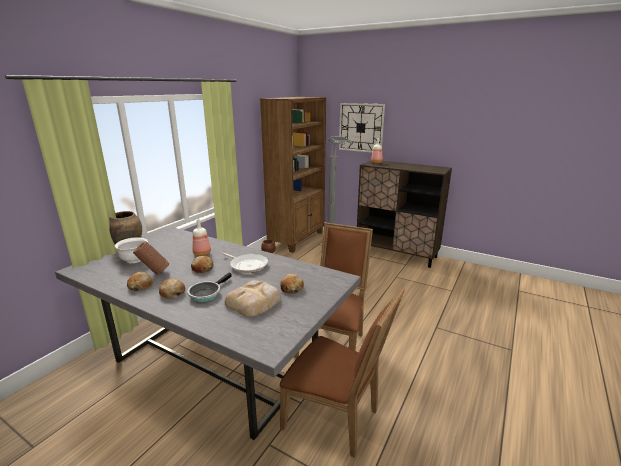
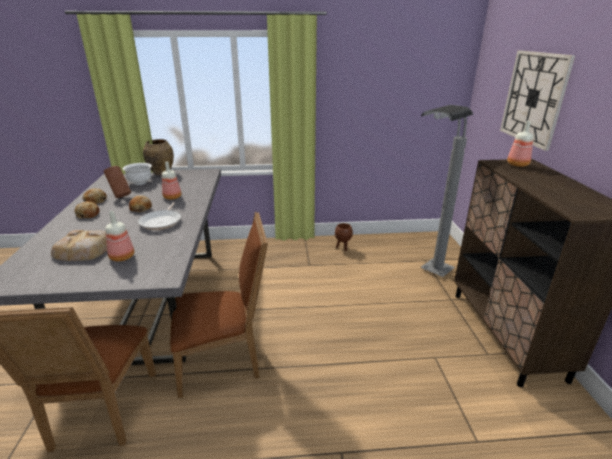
camera: 55 degrees right, 5 degrees up
frying pan [188,273,231,302] -> none
brown bookcase [260,97,326,253] -> none
bread [280,274,304,294] -> bottle [105,211,134,261]

